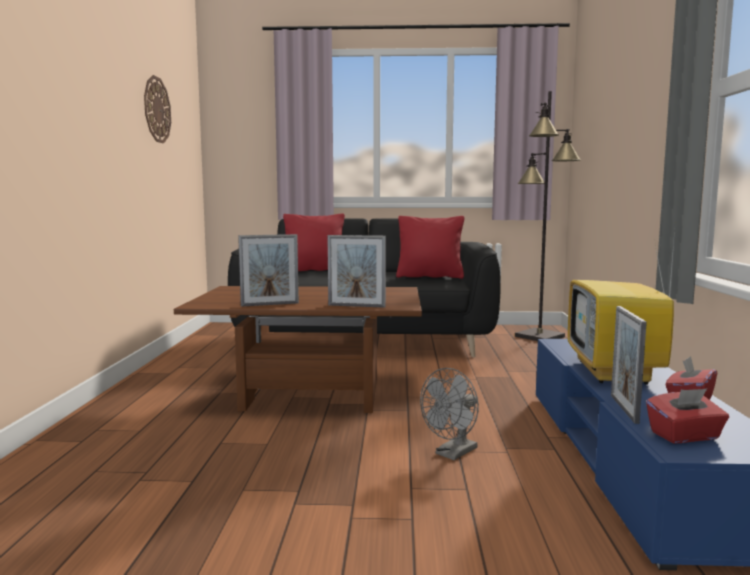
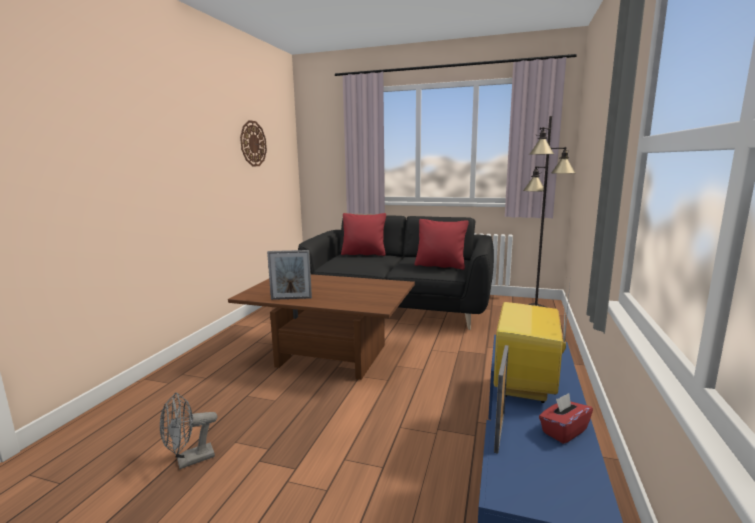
camera: 15 degrees right, 5 degrees up
picture frame [327,235,386,308] -> none
grey fan [420,368,479,460] -> grey fan moved to [160,392,217,469]
red tissue box [646,389,729,443] -> none

